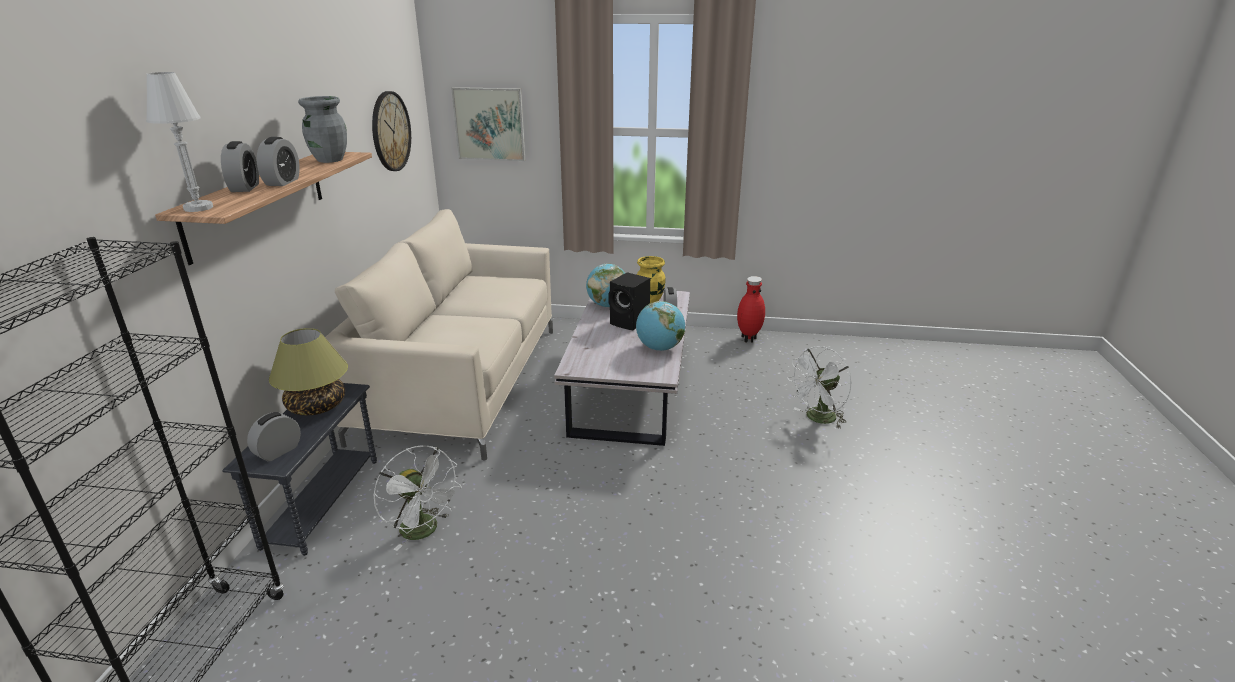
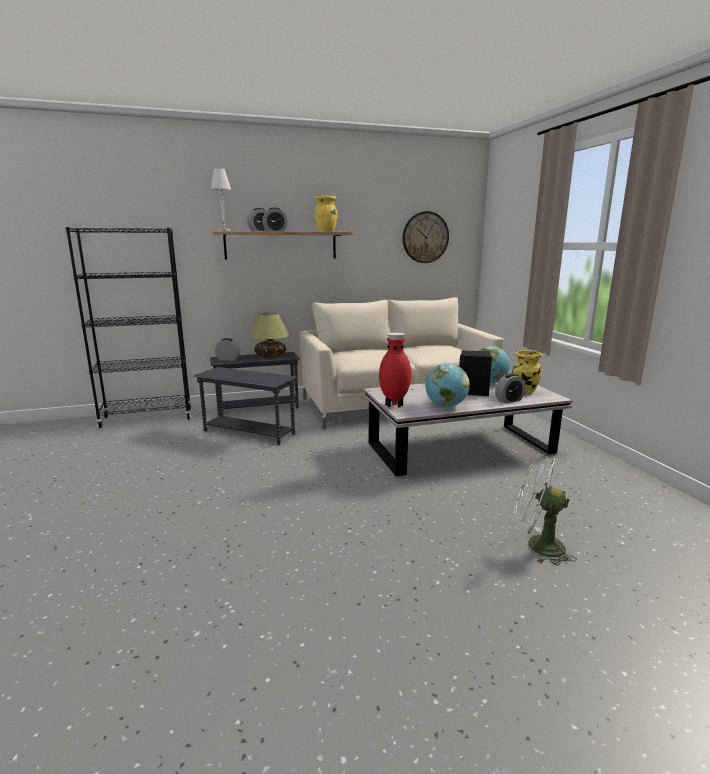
camera: 65 degrees right, 10 degrees down
grey vase [298,96,347,163] -> yellow vase [314,196,337,232]
white fan [373,445,462,551] -> grey side table [193,367,297,445]
picture [451,87,525,161] -> none
red vase [737,276,765,343] -> red vase moved to [379,333,411,408]

